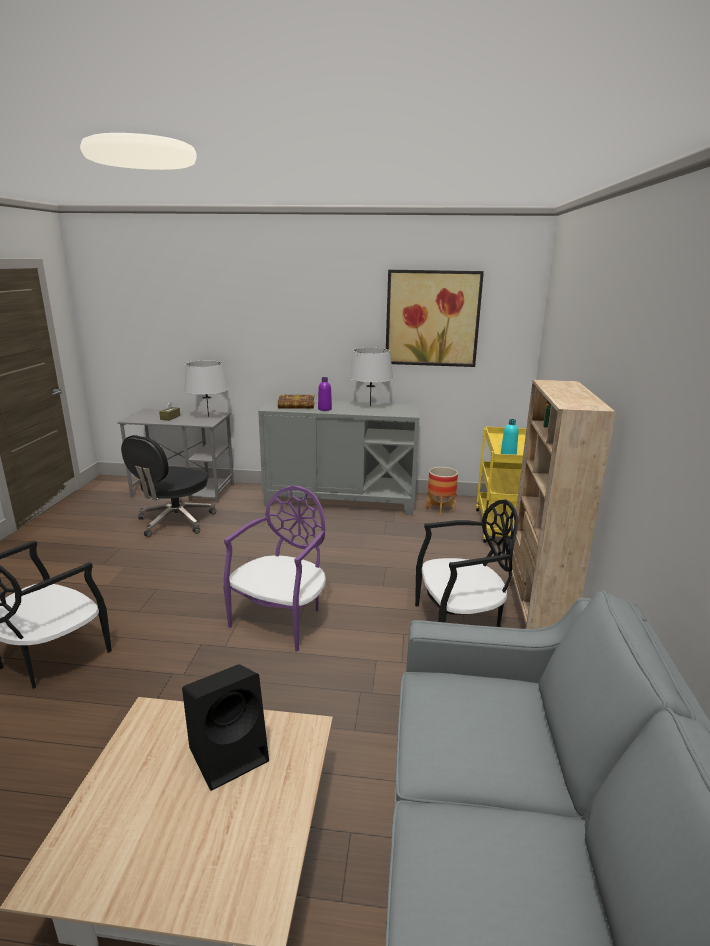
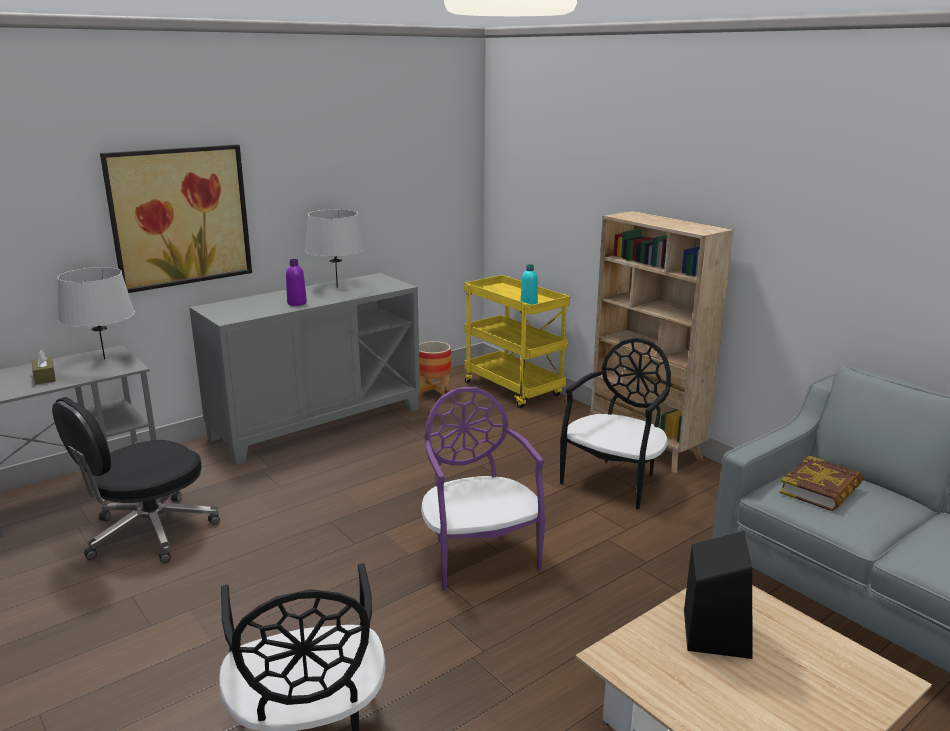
camera: 45 degrees left, 0 degrees up
black office chair [121,435,216,537] -> black office chair turned 60 degrees clockwise [52,397,220,563]
book [278,394,315,409] -> book moved to [780,456,863,511]
picture [386,270,484,367] -> picture moved to [100,145,252,293]

